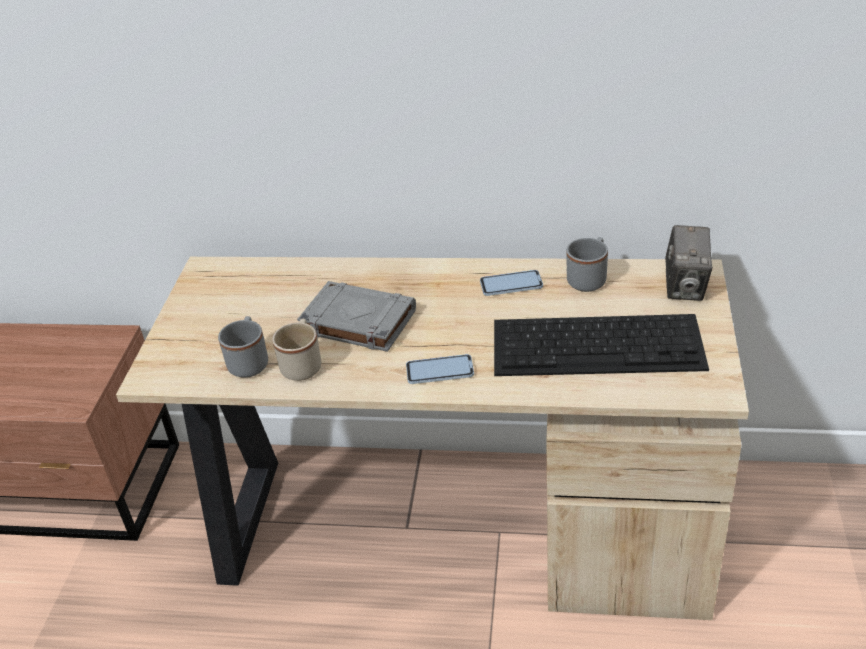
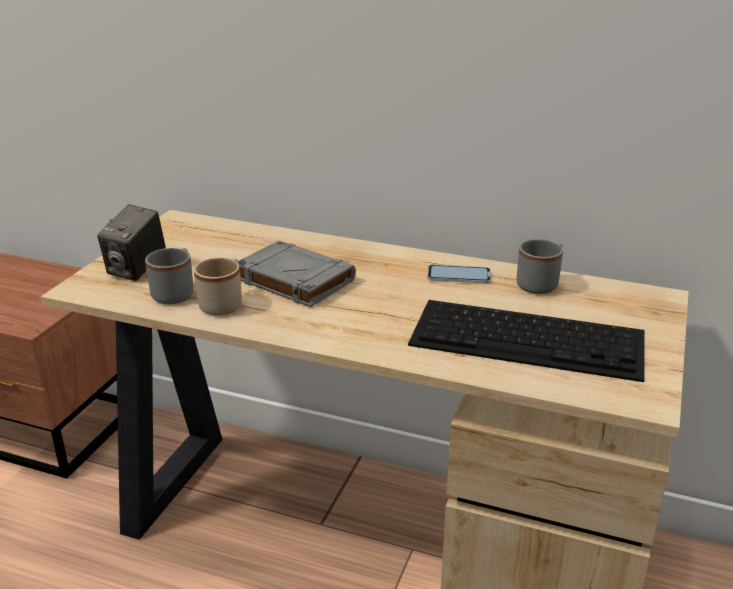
camera: 10 degrees right, 10 degrees down
phone [406,354,474,384] -> none
camera [665,225,712,301] -> camera moved to [97,204,166,281]

